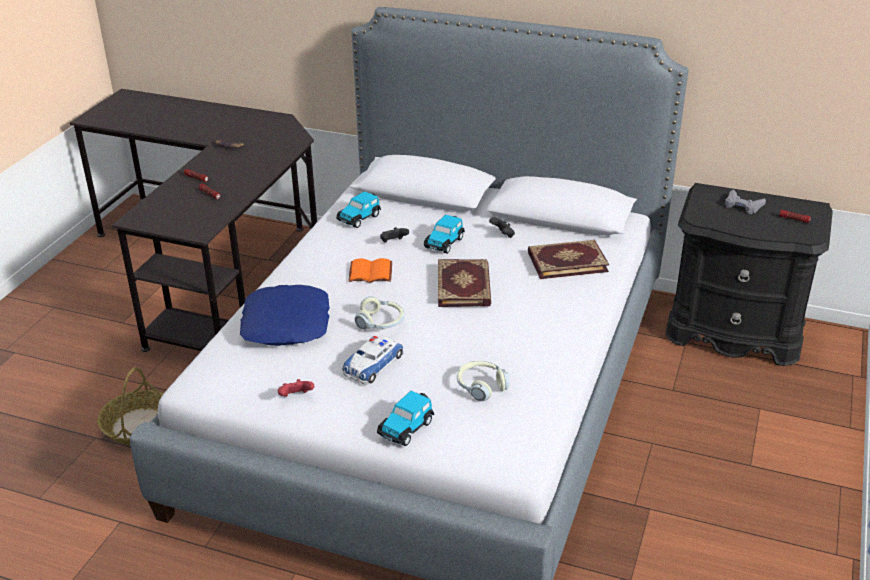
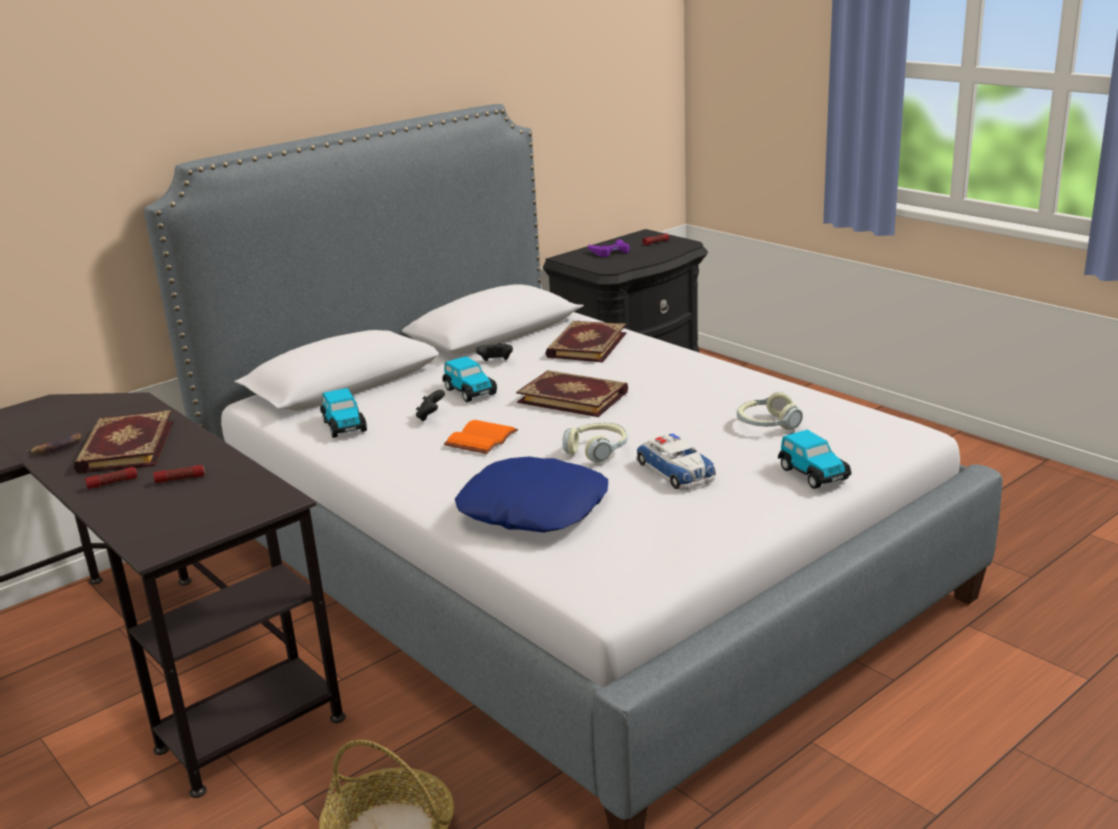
camera: 60 degrees left, 10 degrees down
red game controller [278,379,314,397] -> none
grey game controller [725,190,766,214] -> purple game controller [588,239,630,258]
none -> book [74,410,174,473]

